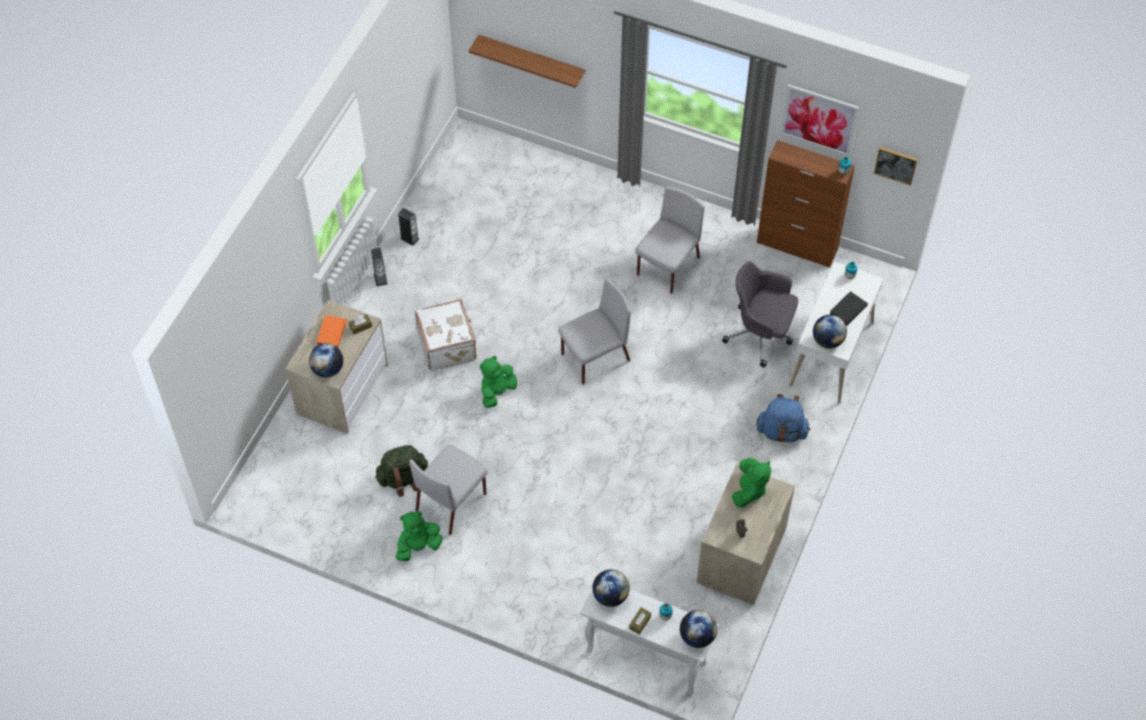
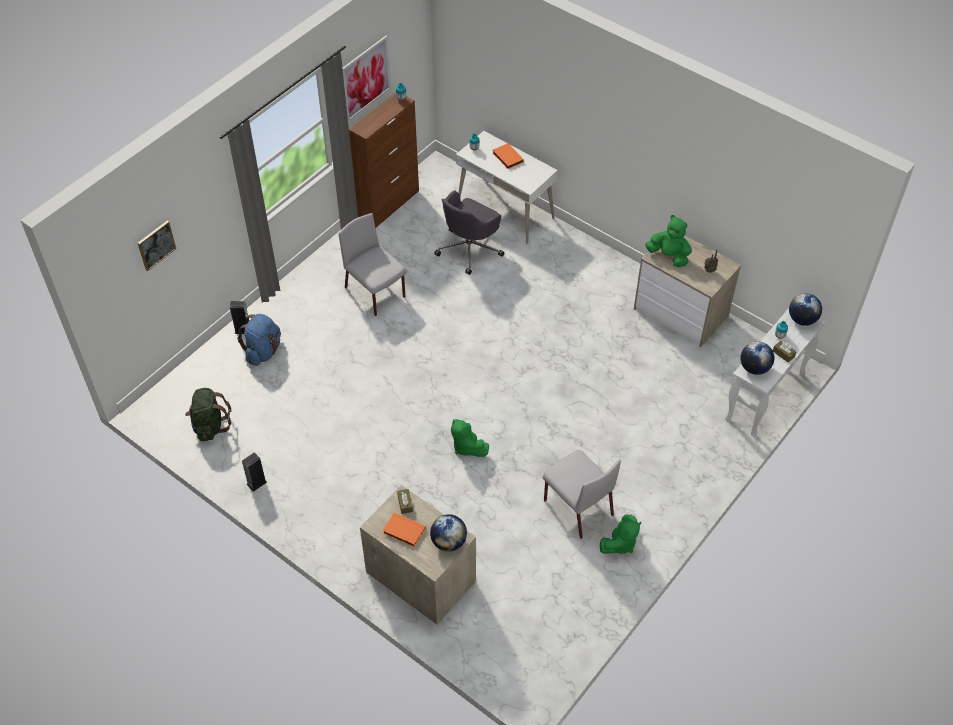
camera: 75 degrees left, 5 degrees down
speaker [371,248,388,286] -> speaker moved to [230,301,248,334]
green backpack [375,445,428,497] -> green backpack moved to [185,388,231,441]
green plush toy [396,511,443,561] -> green plush toy turned 120 degrees counterclockwise [600,514,641,554]
white suitcase [415,299,476,371] -> none
shelf [469,35,585,88] -> none
grey chair [558,279,631,385] -> none
blue backpack [757,394,811,442] -> blue backpack moved to [238,314,281,366]
globe [813,315,847,348] -> none
black book [830,291,868,326] -> orange book [493,143,524,169]
picture [874,147,917,186] -> picture moved to [138,221,176,271]

